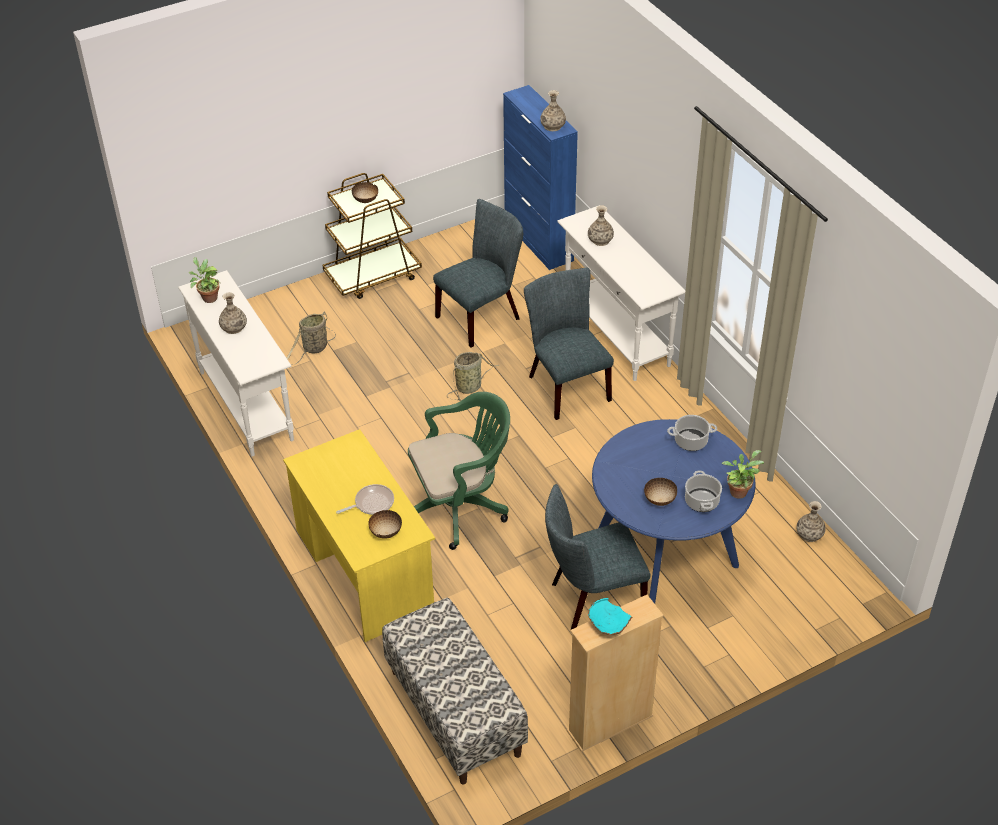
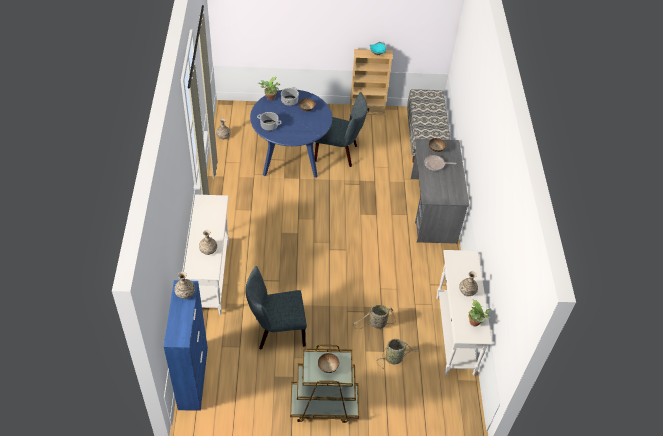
camera: 155 degrees left, 5 degrees up
yellow desk [283,429,435,642] -> grey desk [411,139,469,244]
green office chair [408,392,510,550] -> none
basket [447,352,498,401] -> basket moved to [353,305,396,329]
grey chair [524,268,614,420] -> none

